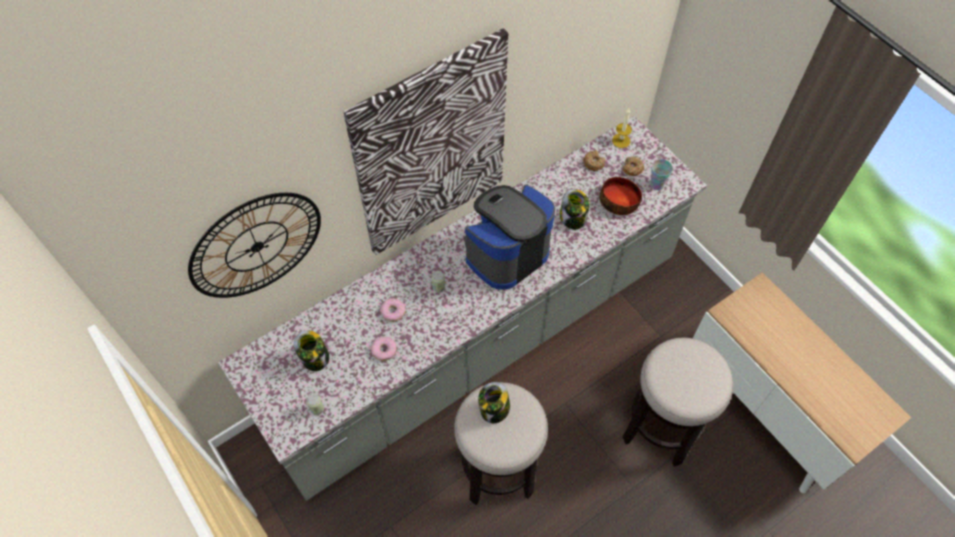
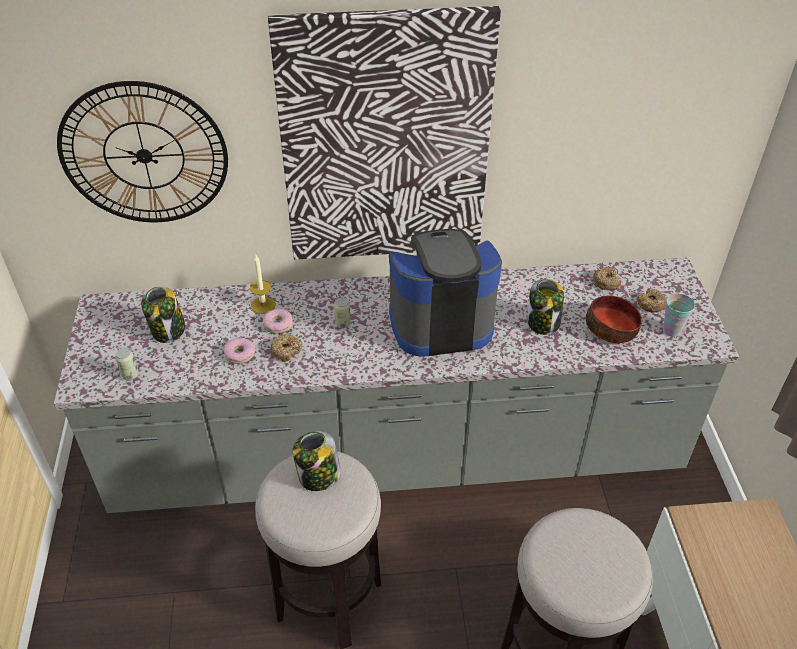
camera: 30 degrees right, 15 degrees down
candle [612,108,632,148] -> candle moved to [250,255,276,314]
none -> donut [270,334,302,362]

